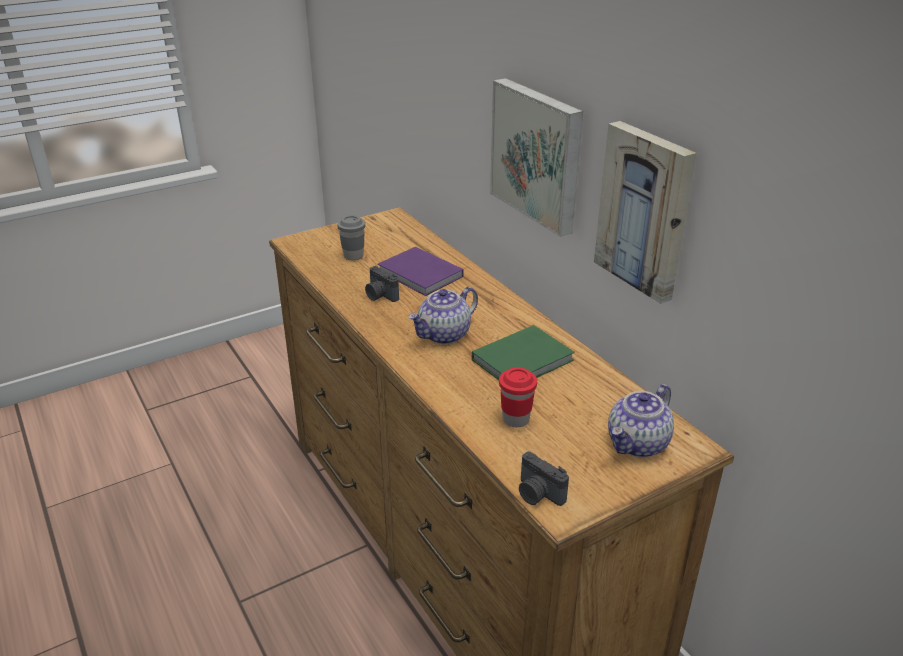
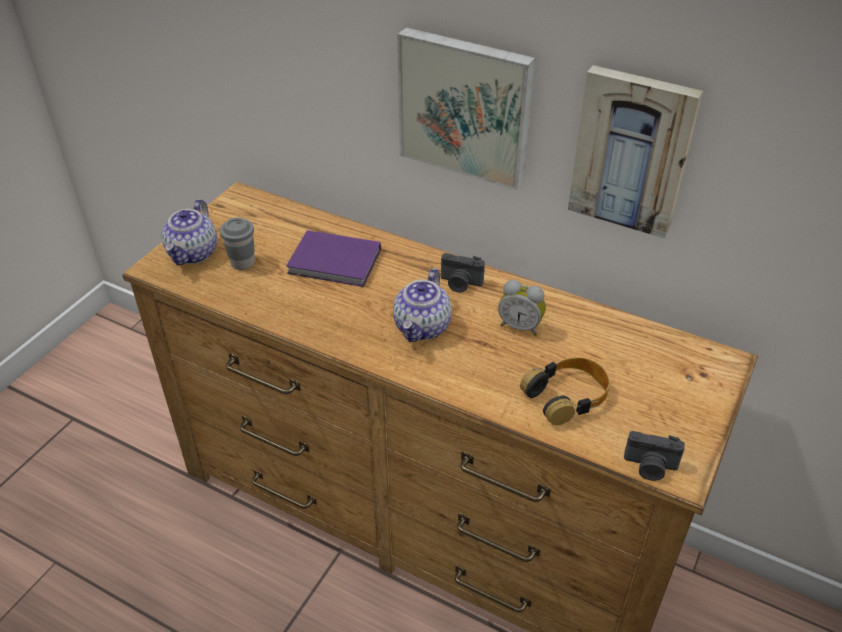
camera: 30 degrees left, 10 degrees up
camera [365,266,399,302] -> camera moved to [441,253,485,293]
green book [472,325,575,380] -> alarm clock [498,280,546,336]
red cup [499,367,537,427] -> headphones [520,357,610,425]
teapot [608,384,674,457] -> teapot moved to [162,199,217,265]

